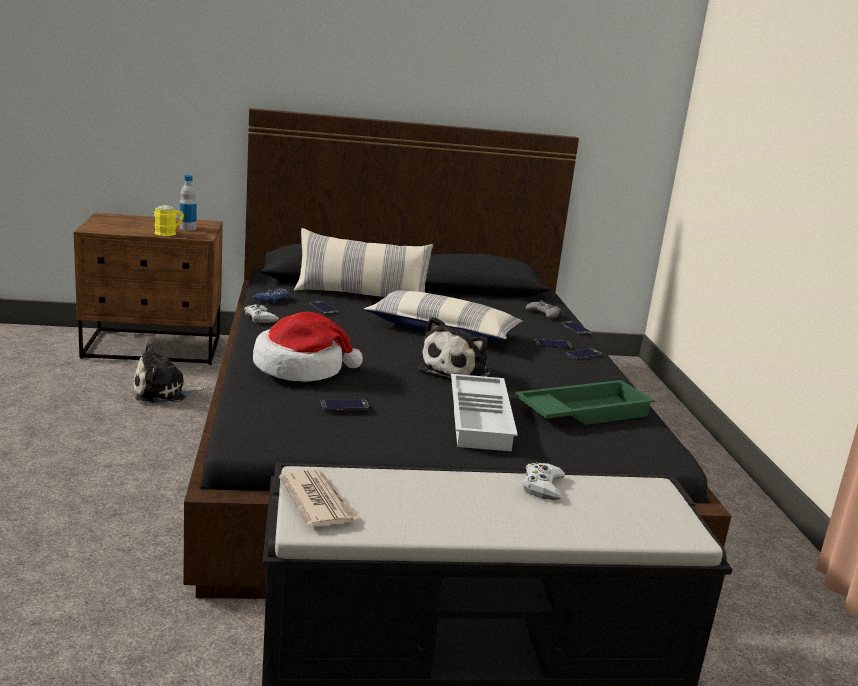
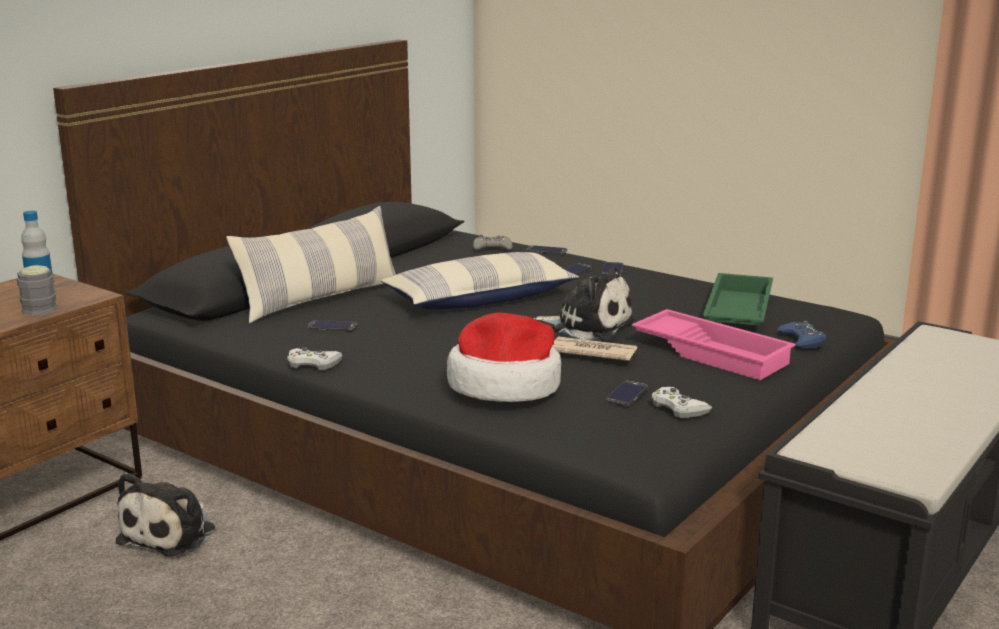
camera: 45 degrees left, 0 degrees up
yellow mug [154,205,184,236] -> grey mug [17,265,58,316]
blue game controller [253,288,290,304] -> blue game controller moved to [777,321,827,349]
newspaper [279,470,360,527] -> newspaper moved to [553,336,637,361]
plush toy [418,317,490,378] -> plush toy turned 45 degrees counterclockwise [533,267,634,340]
white tray [451,374,518,451] -> pink tray [632,309,796,380]
white game controller [522,462,565,500] -> white game controller moved to [651,387,712,418]

